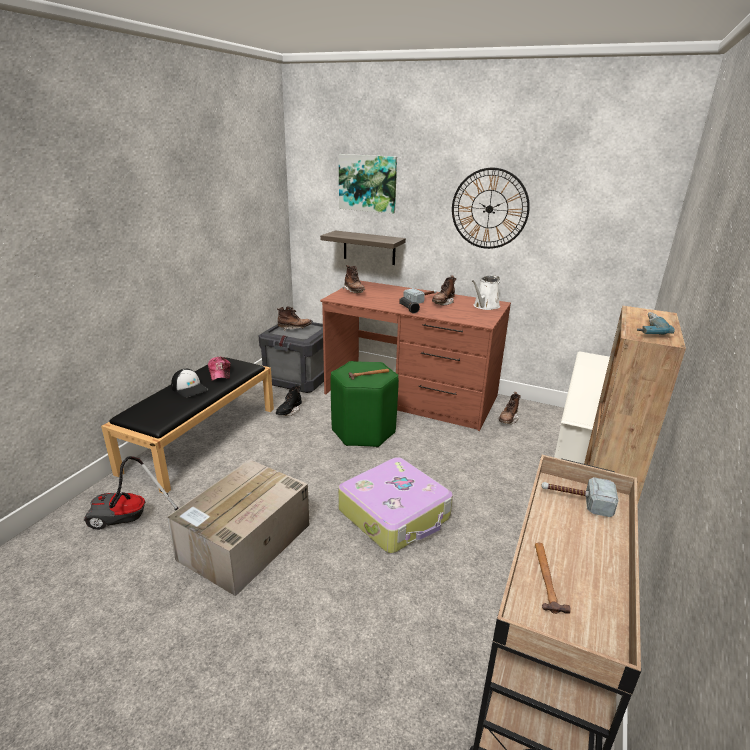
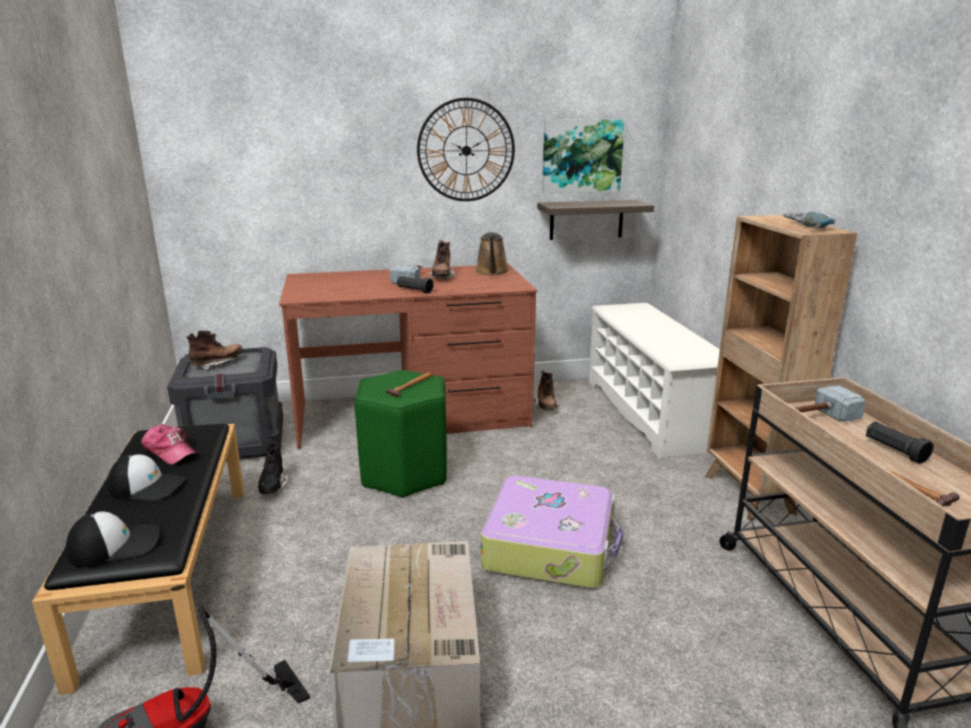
camera: 35 degrees left, 5 degrees down
shelf [320,230,406,265] -> shelf moved to [537,200,654,240]
picture [339,154,397,214] -> picture moved to [542,119,625,193]
brown boot [343,265,365,293] -> none
white watering can [472,276,500,310] -> brown watering can [475,232,509,275]
none -> cap [66,511,160,567]
none -> black flashlight [866,421,934,464]

